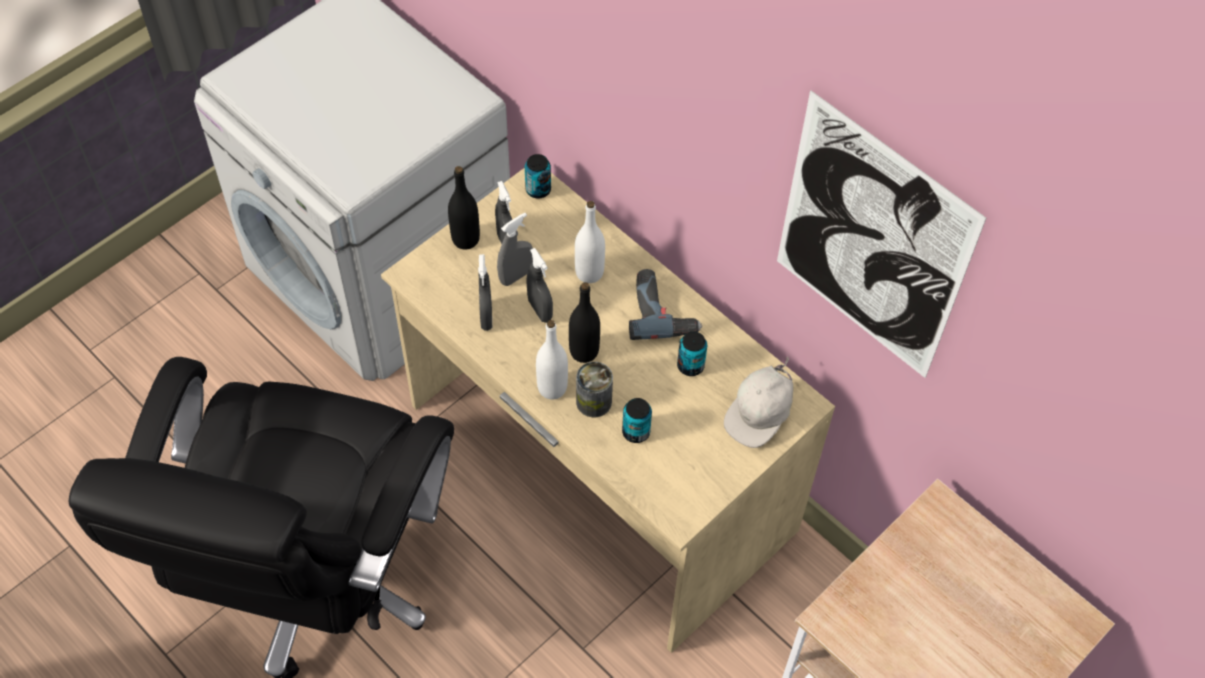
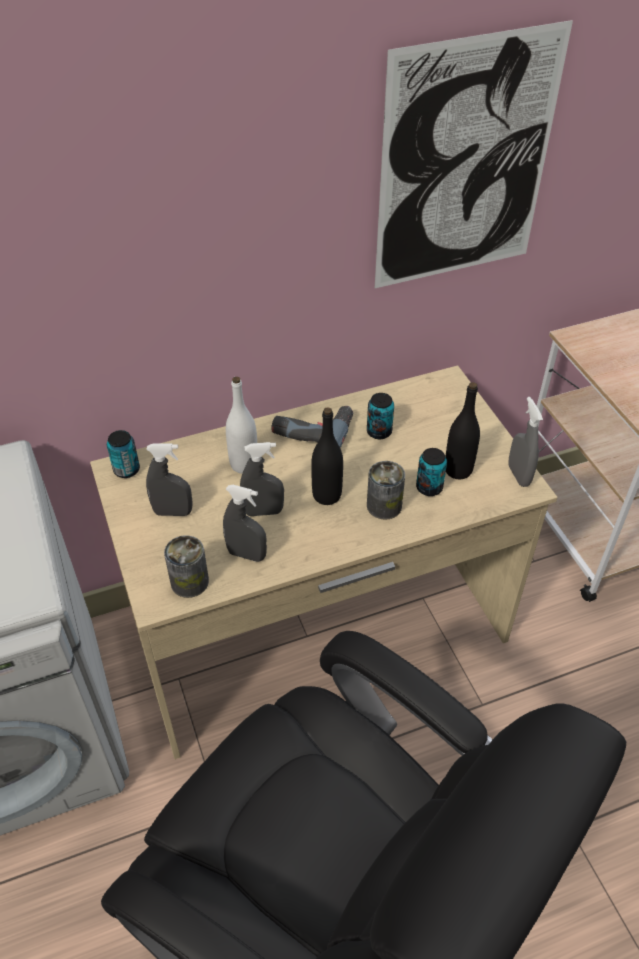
camera: 65 degrees left, 10 degrees down
black bottle [448,166,480,250] -> black bottle moved to [445,382,480,479]
grey spray bottle [497,213,533,286] -> grey spray bottle moved to [508,397,543,487]
white bottle [536,320,568,400] -> none
white cap [724,357,793,448] -> none
none -> can [164,535,209,598]

